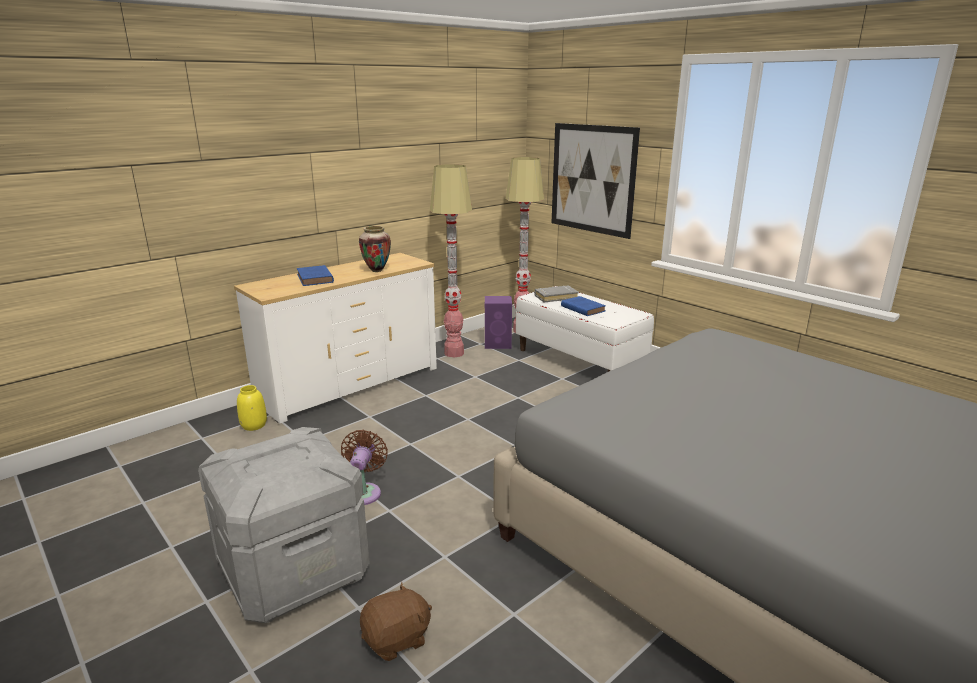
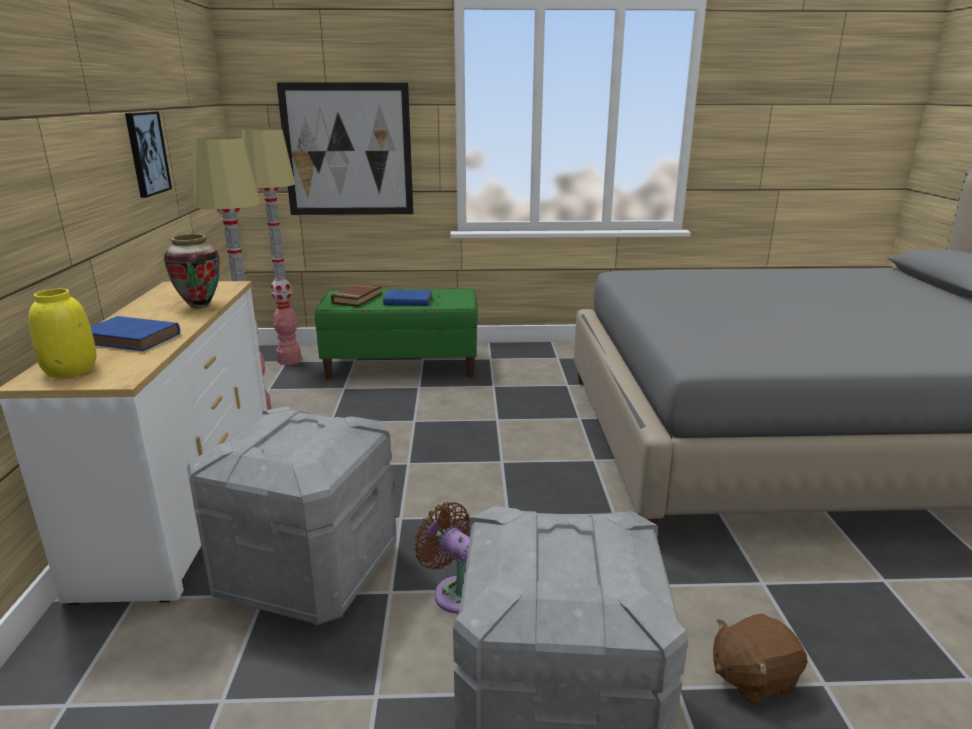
camera: 50 degrees left, 0 degrees up
yellow vase [237,385,267,431] -> yellow vase moved to [28,289,96,378]
brown plush toy [360,582,432,661] -> brown plush toy turned 120 degrees counterclockwise [713,613,808,706]
purple speaker [485,296,512,349] -> none
white bench [516,286,654,372] -> green bench [315,288,478,379]
grey book [535,285,579,302] -> brown book [331,283,382,307]
none -> picture [125,111,172,198]
none -> grey storage box [187,406,397,625]

